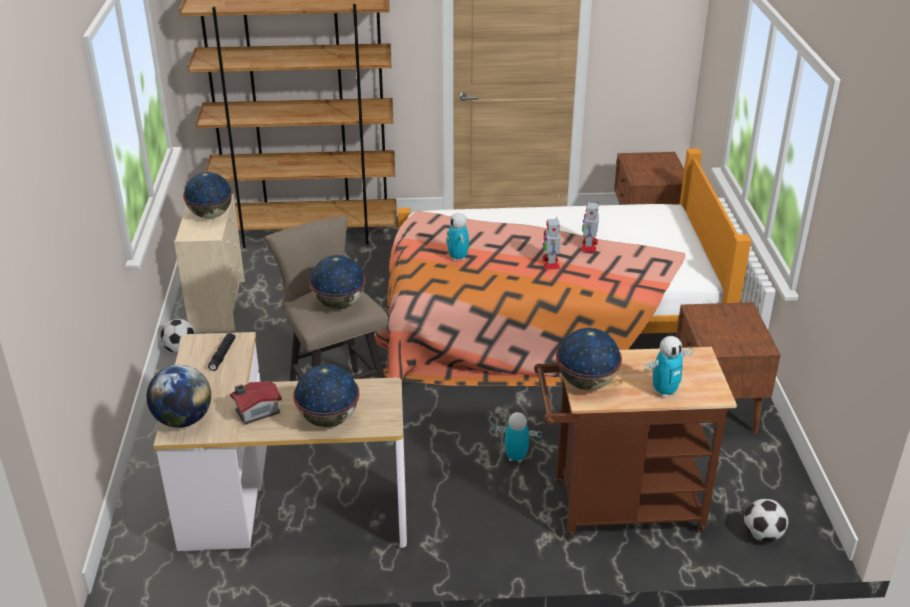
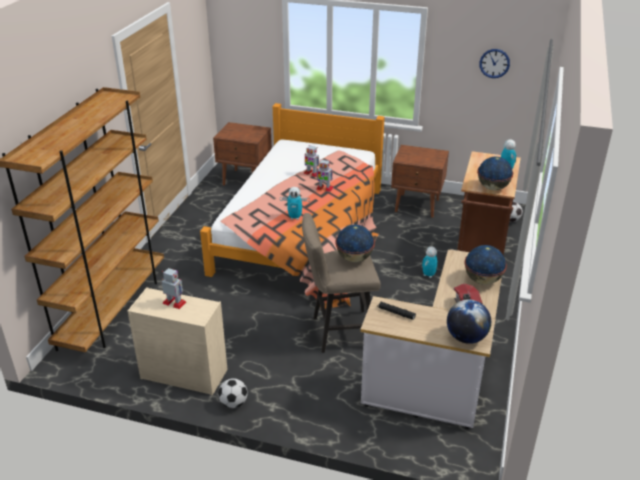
camera: 70 degrees left, 0 degrees up
globe [183,172,233,219] -> toy robot [162,268,186,309]
none -> wall clock [479,49,510,78]

